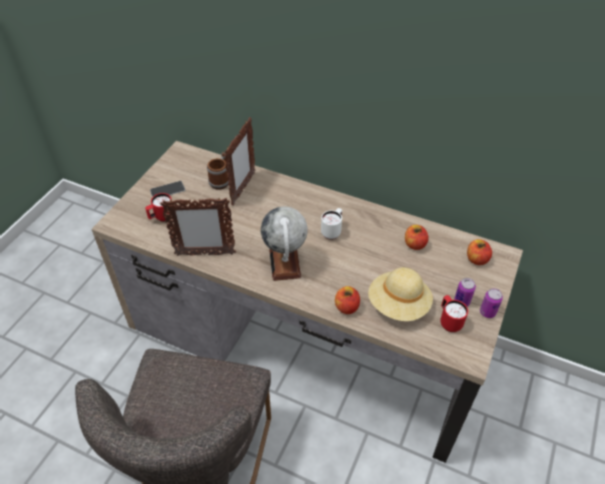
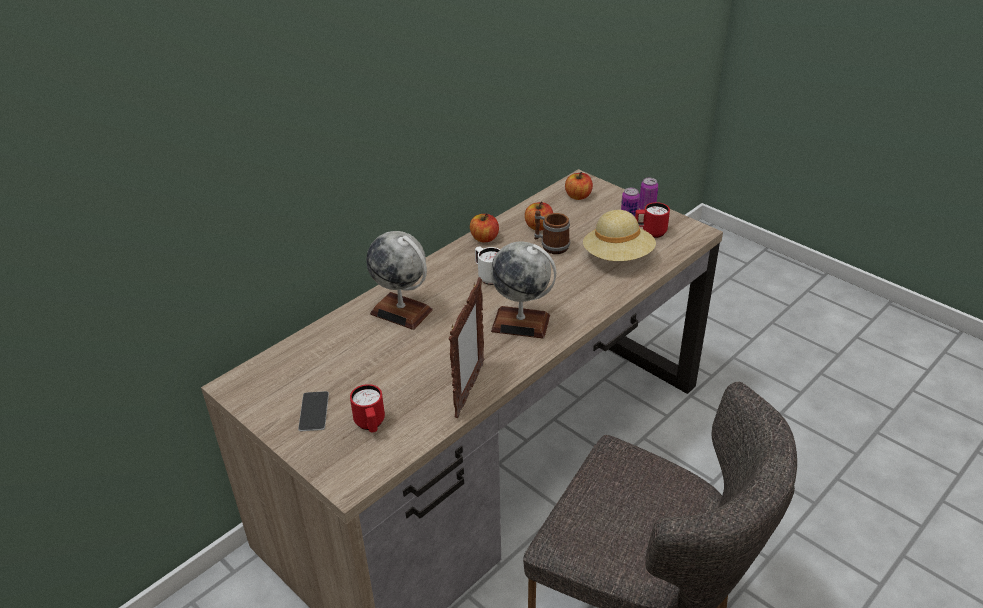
camera: 70 degrees left, 10 degrees down
mug [207,152,229,190] -> mug moved to [534,210,570,254]
picture frame [224,117,256,205] -> none
apple [335,286,360,314] -> apple moved to [470,213,499,242]
none -> globe [366,231,433,330]

